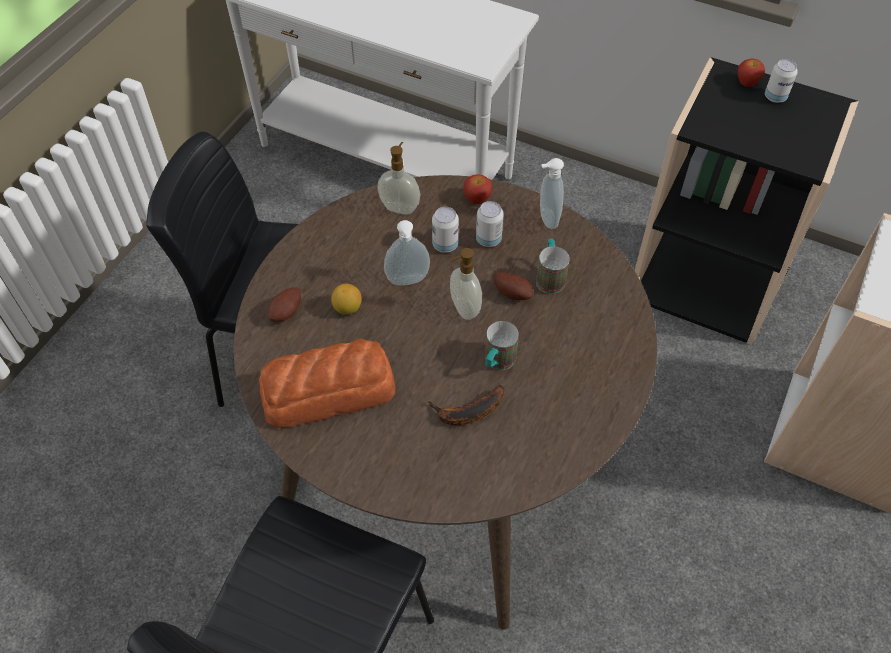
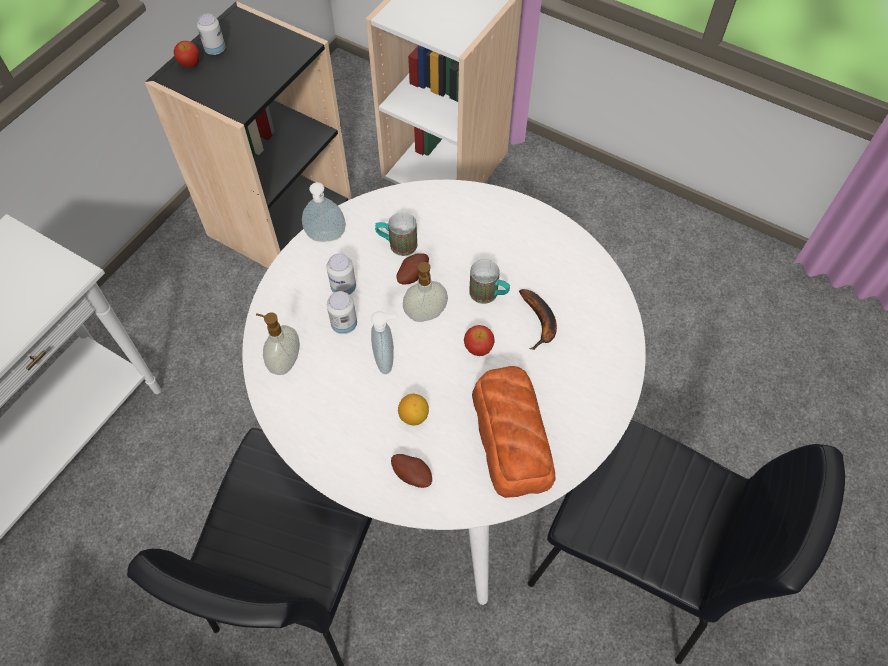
camera: 85 degrees left, 5 degrees up
brown dining table [234,175,657,630] -> white dining table [242,180,646,605]
apple [464,174,492,204] -> apple moved to [464,325,495,356]

